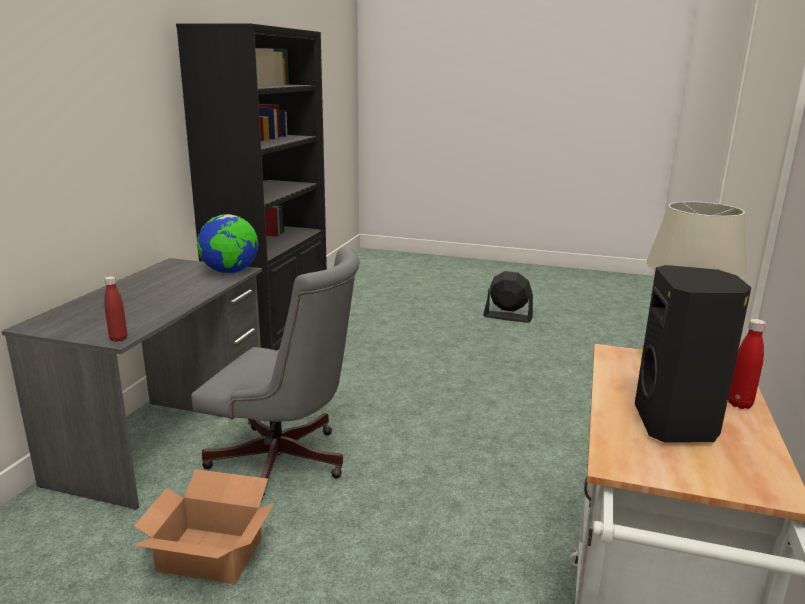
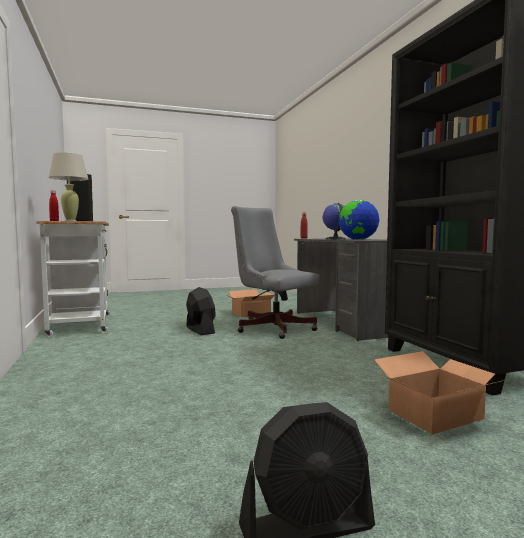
camera: 145 degrees right, 15 degrees down
grey office chair [191,247,359,502] -> grey office chair turned 60 degrees clockwise [231,206,319,339]
none -> black fan [186,287,216,335]
none -> globe [322,203,346,240]
none -> cardboard box [374,351,508,434]

